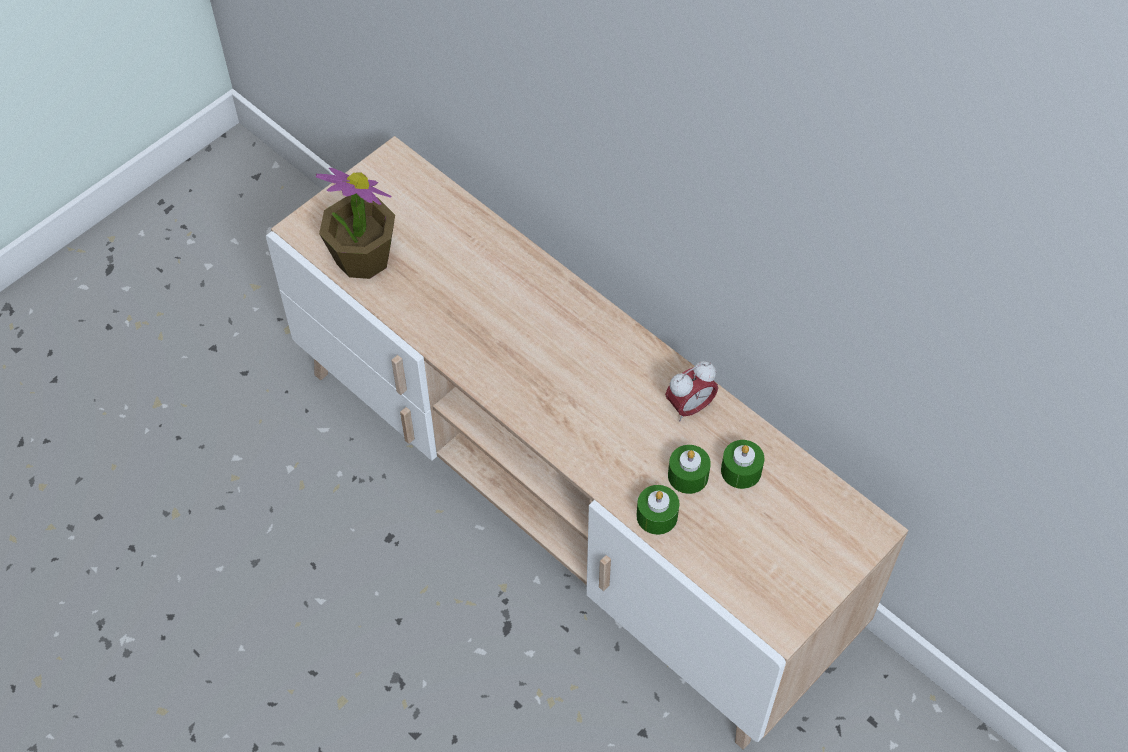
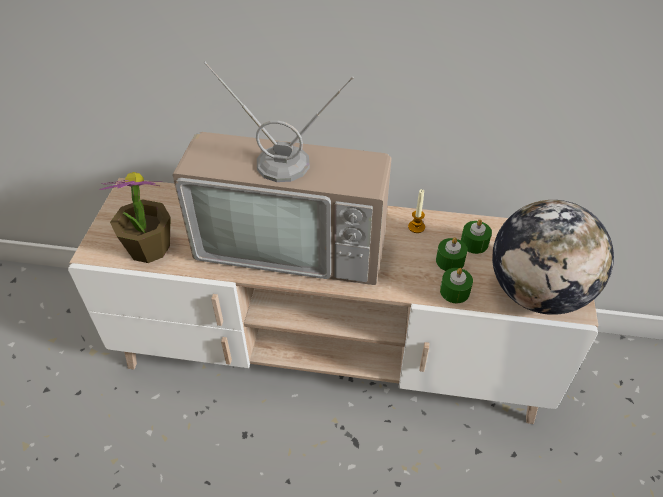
camera: 35 degrees left, 10 degrees down
alarm clock [665,361,718,421] -> candle [408,189,425,233]
none -> television [172,62,392,285]
none -> globe [492,200,614,315]

